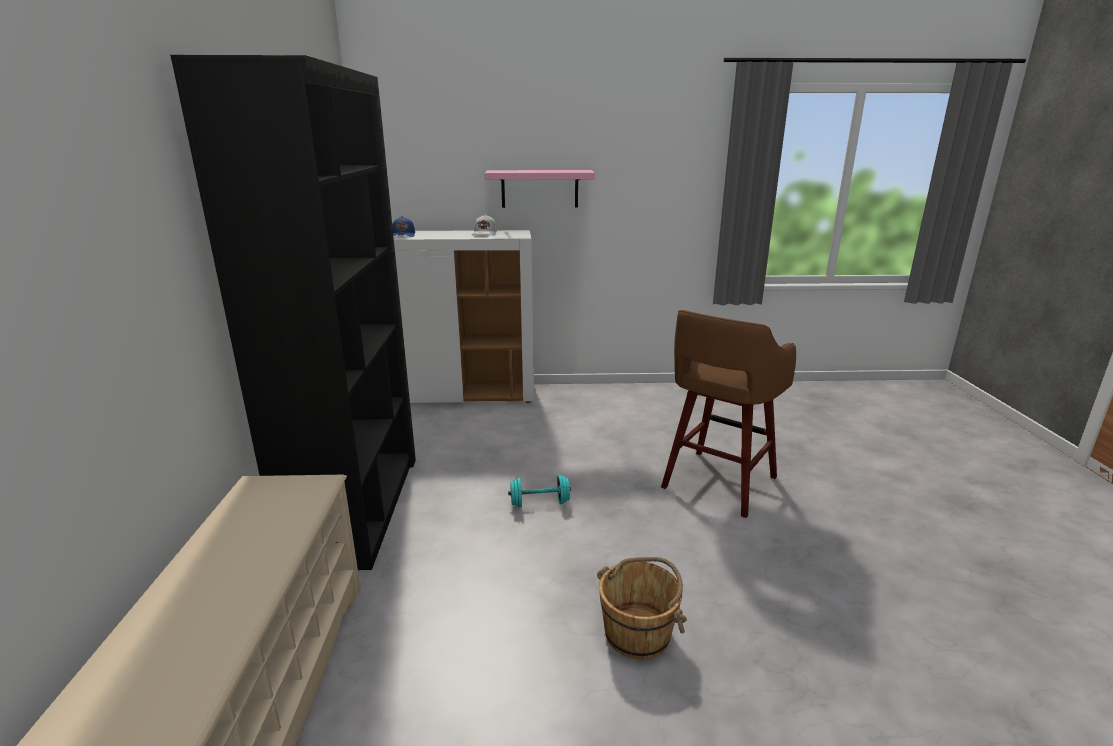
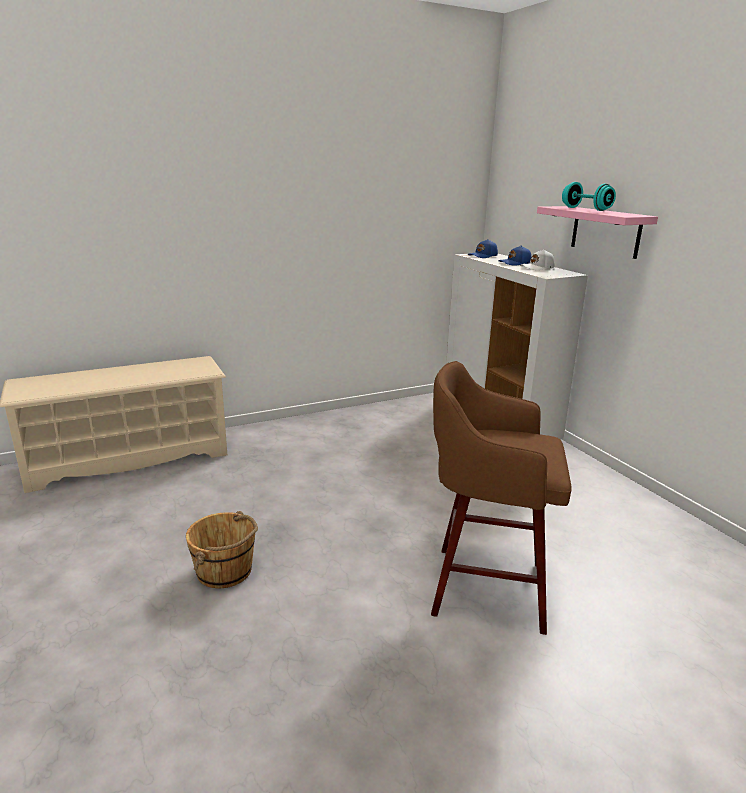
camera: 65 degrees right, 0 degrees up
black bookcase [170,55,416,570] -> none
turquoise dumbbell [508,475,571,508] -> turquoise dumbbell moved to [562,182,616,211]
none -> blue cap [498,245,531,266]

